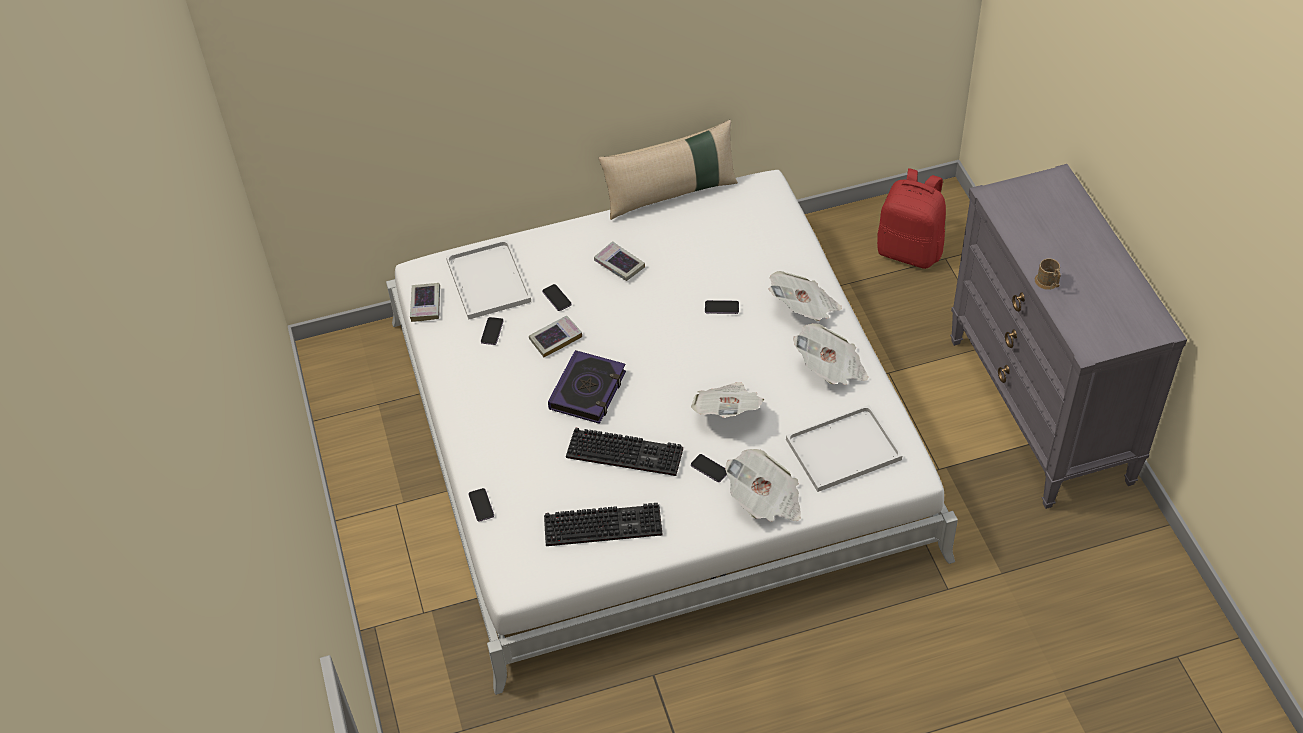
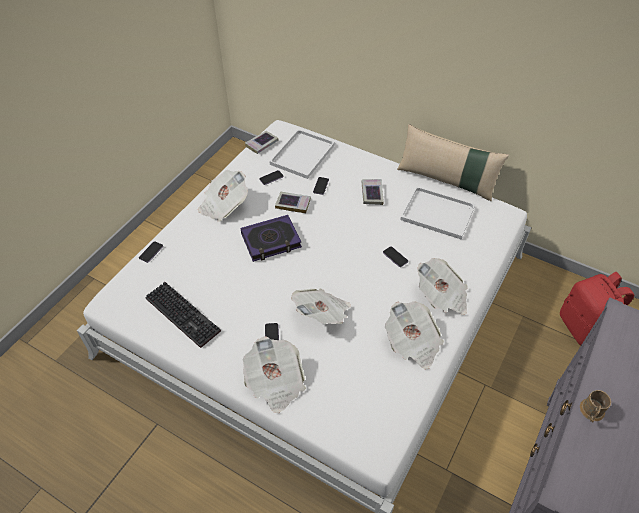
camera: 45 degrees right, 0 degrees up
keyboard [566,427,683,476] -> none
white tray [786,405,902,492] -> white tray moved to [400,186,475,239]
none -> newspaper [198,170,248,222]

